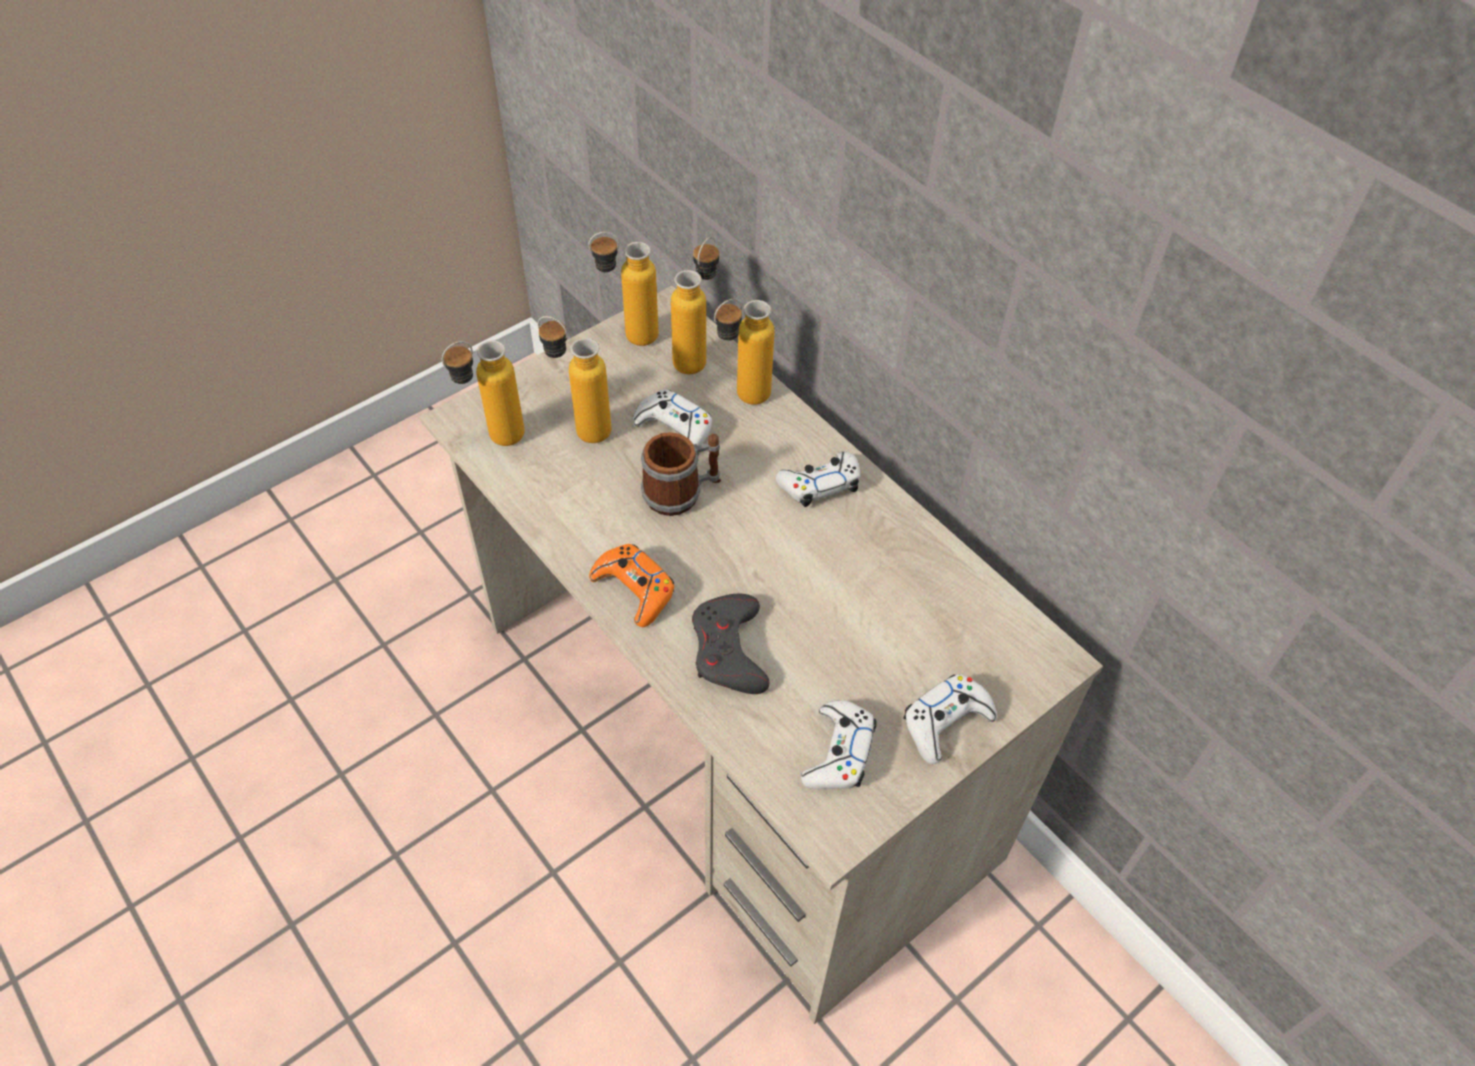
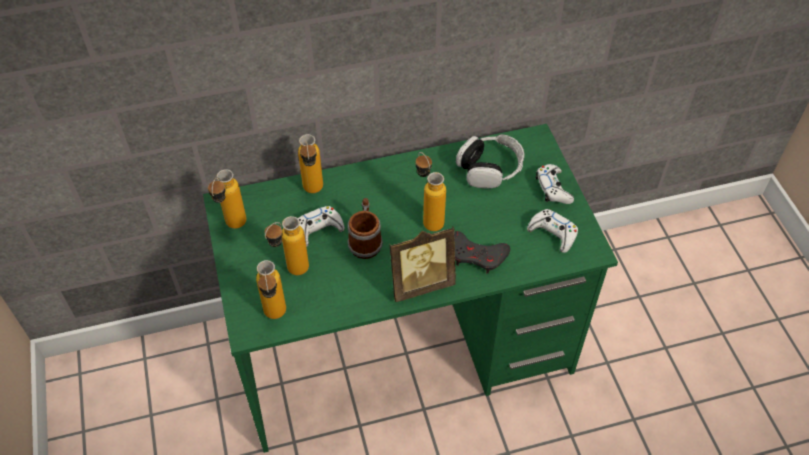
camera: 65 degrees left, 0 degrees up
beige desk [420,286,1103,1024] -> green desk [203,124,618,453]
orange game controller [589,544,674,627] -> picture frame [389,226,456,302]
bottle [671,237,719,374] -> bottle moved to [416,152,446,231]
white game controller [776,451,860,507] -> none
none -> headphones [456,134,525,189]

